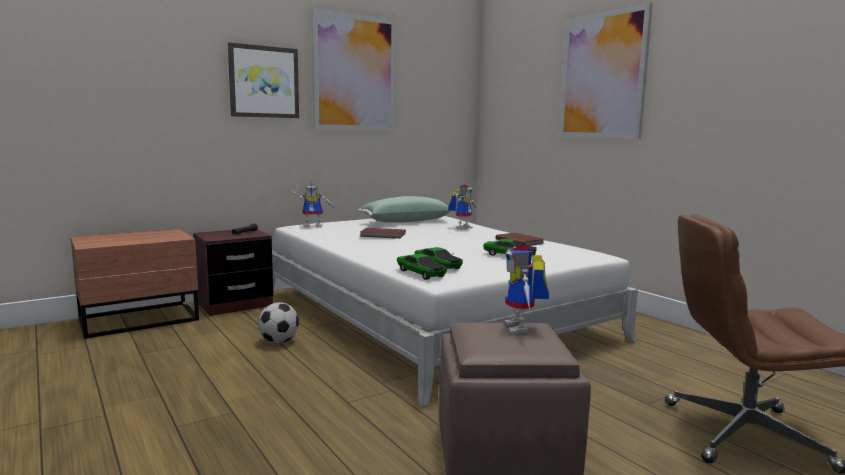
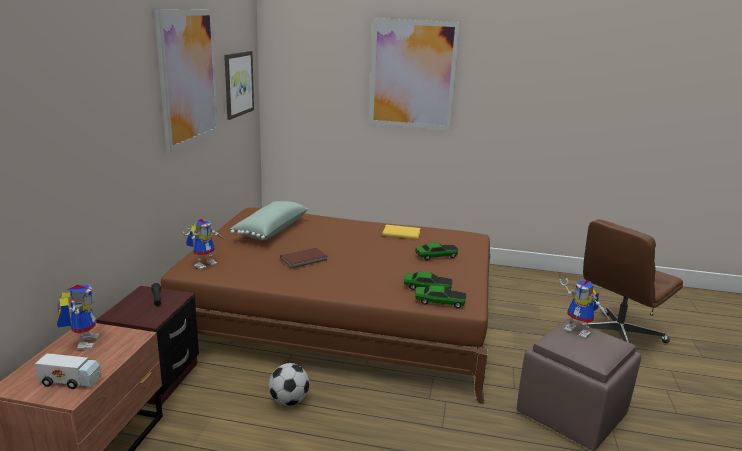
camera: 45 degrees left, 10 degrees up
picture [228,42,299,118] -> picture moved to [224,51,254,120]
white bed [272,216,638,407] -> brown bed [161,207,491,404]
toy robot [448,184,476,230] -> toy robot moved to [57,285,99,350]
brown book [496,233,544,246] -> yellow book [382,225,420,240]
none -> toy truck [35,353,101,389]

